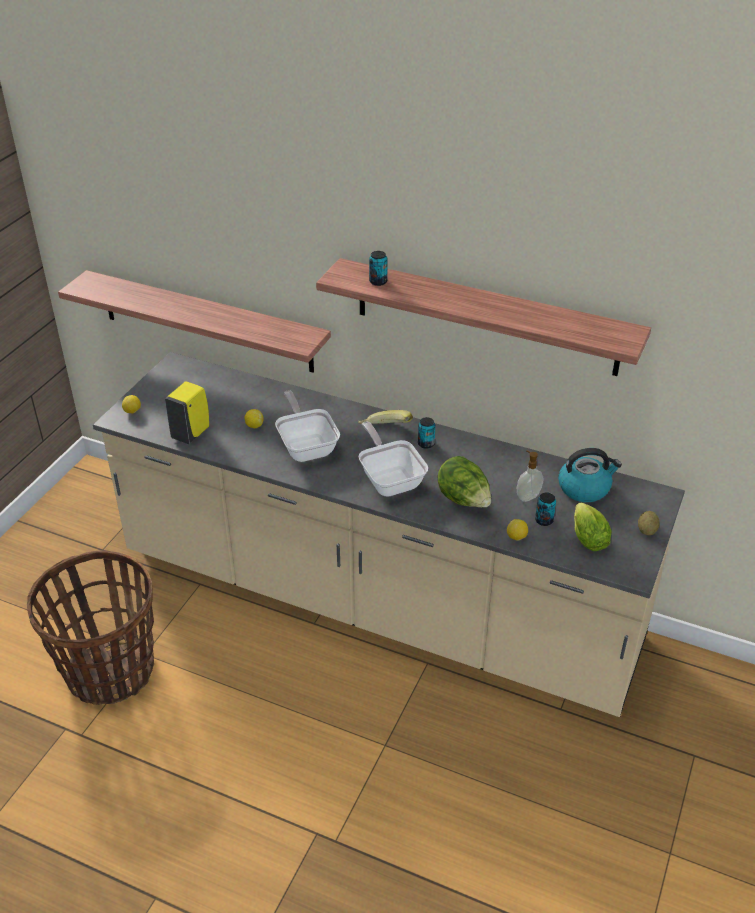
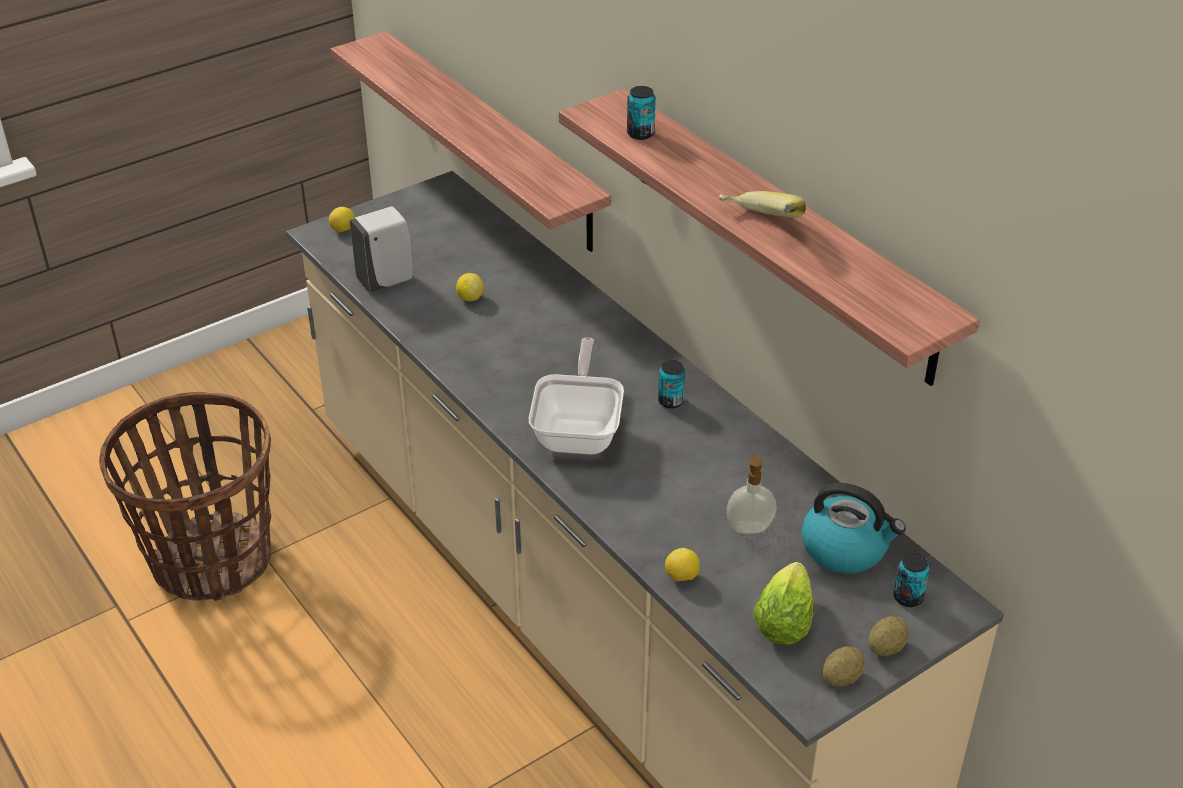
camera: 30 degrees right, 0 degrees up
yellow soap dispenser [165,381,209,444] -> white soap dispenser [349,206,413,292]
frying pan [275,390,340,462] -> none
banana [358,410,413,424] -> banana moved to [718,191,806,218]
lettuce [438,456,491,508] -> none
can [535,492,556,526] -> can moved to [893,553,930,607]
none -> potato [822,646,864,687]

